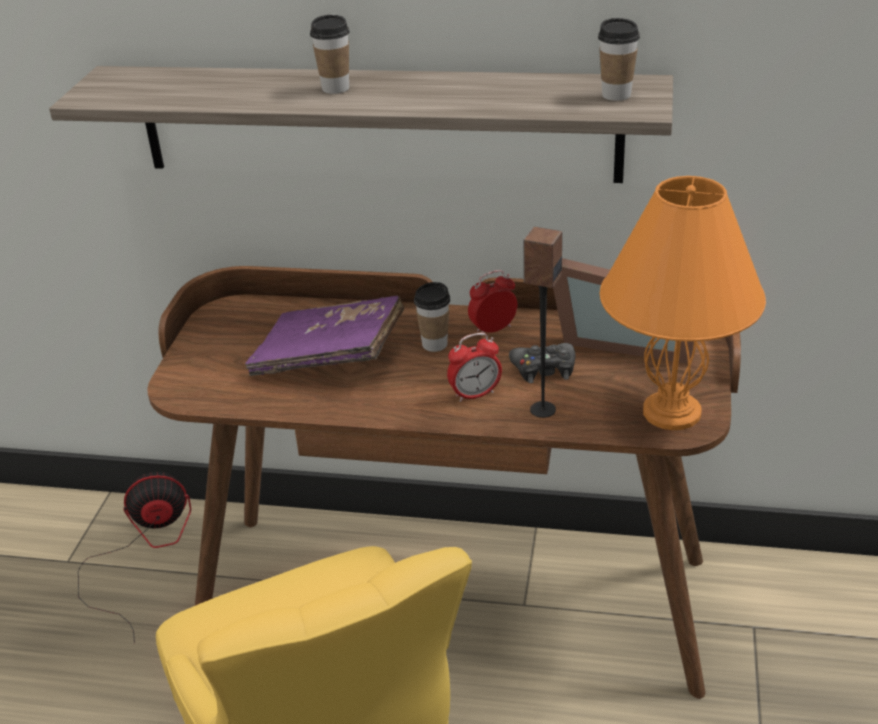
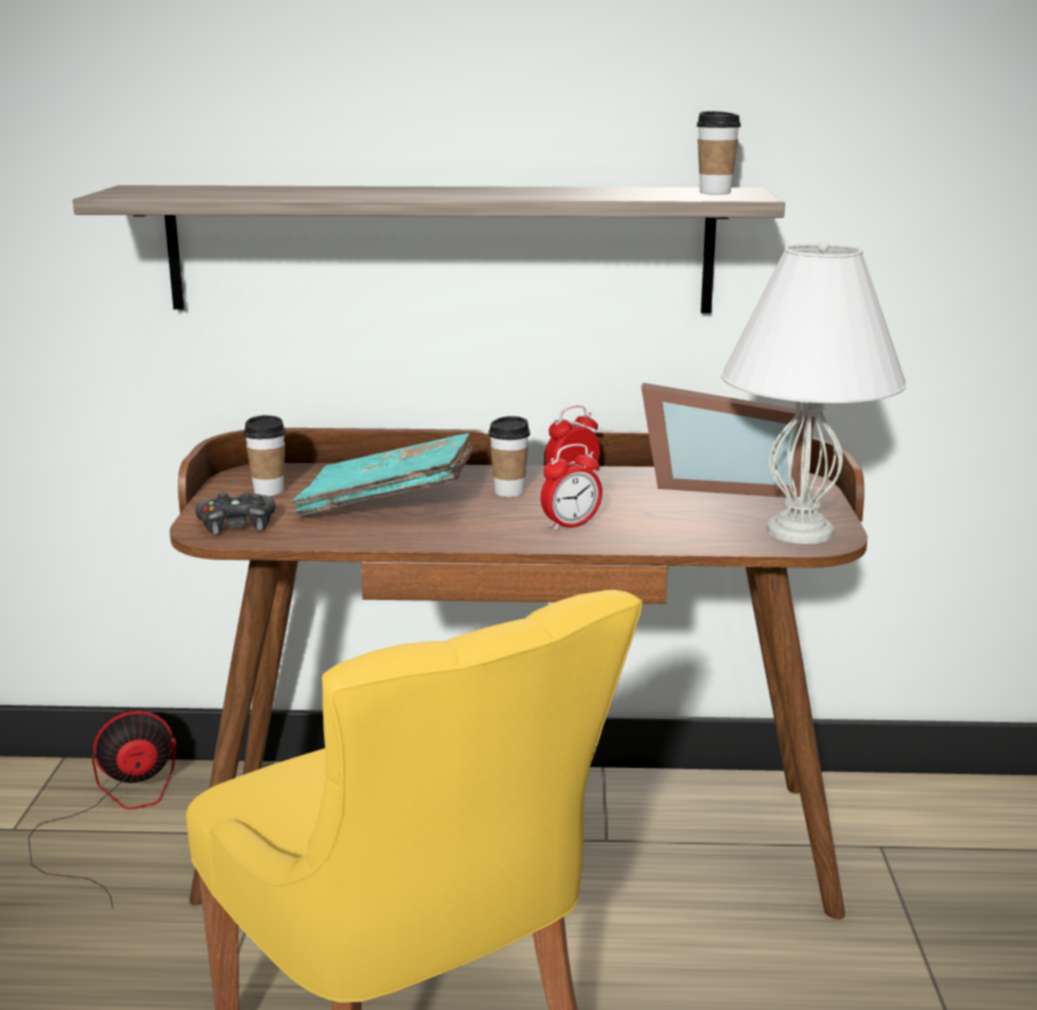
camera: 10 degrees left, 15 degrees down
purple book [245,295,404,376] -> turquoise book [293,433,474,516]
cup [310,15,350,94] -> cup moved to [243,415,286,496]
black game controller [509,343,576,383] -> black game controller moved to [195,493,275,534]
speaker [523,227,562,418] -> none
orange table lamp [599,176,766,430] -> white table lamp [721,242,907,544]

